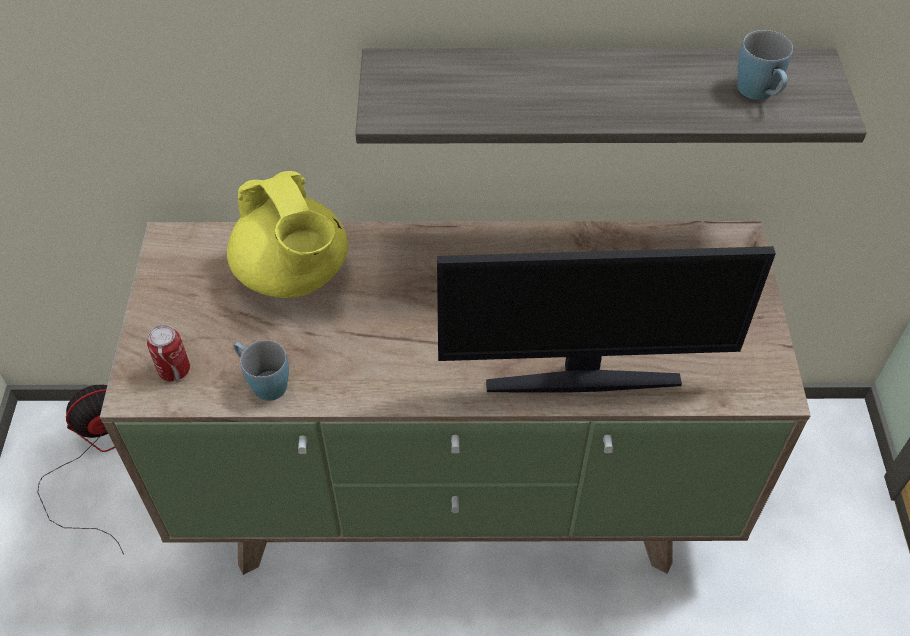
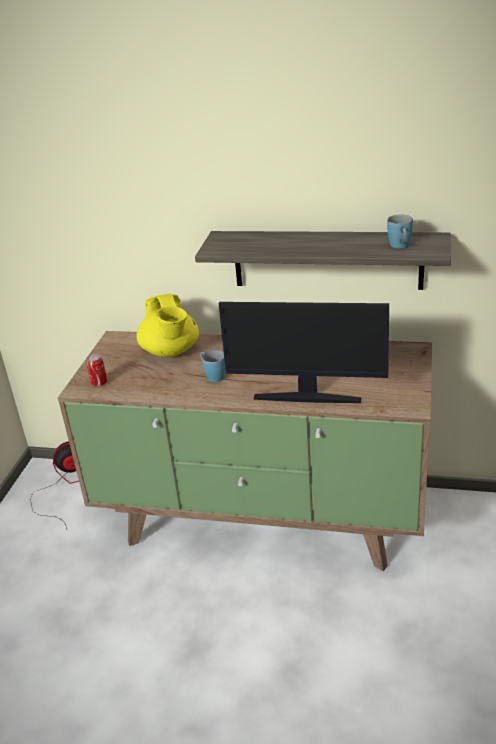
camera: 15 degrees right, 20 degrees down
blue mug [233,340,289,401] -> blue mug moved to [200,350,226,382]

